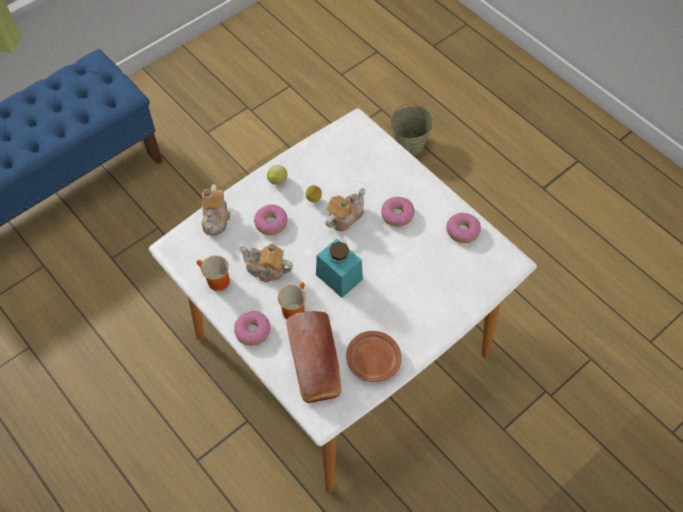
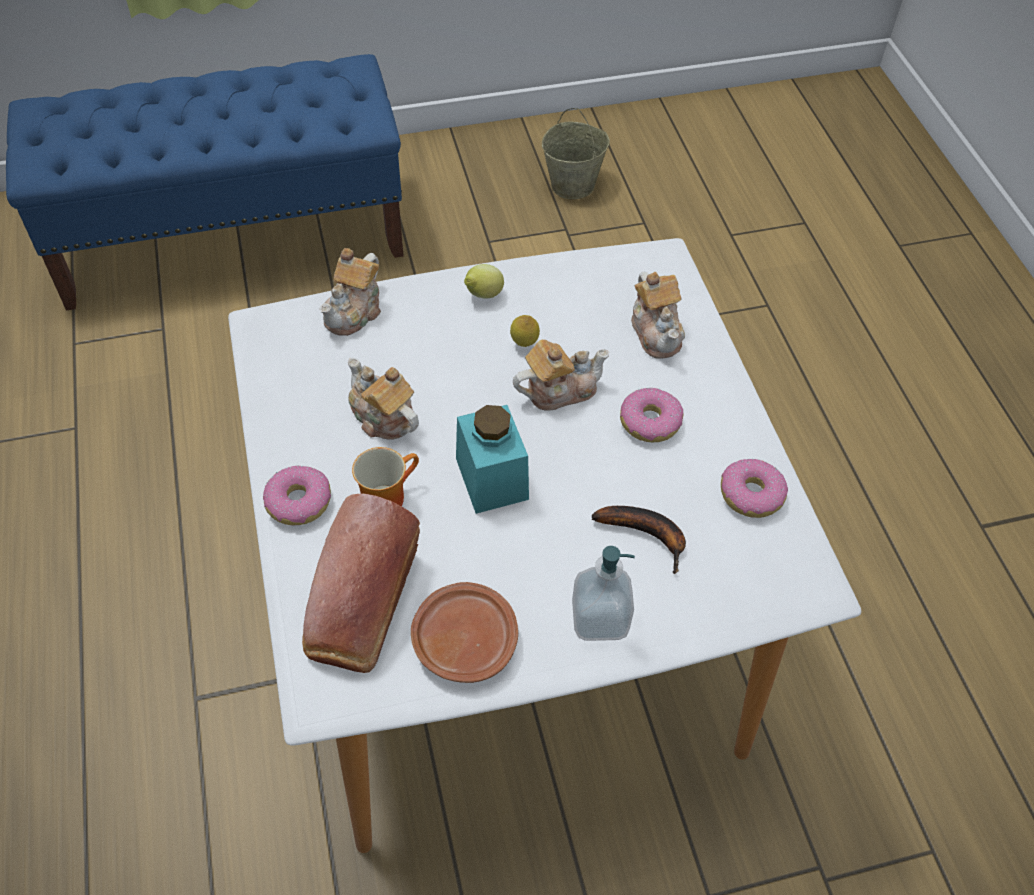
camera: 25 degrees right, 5 degrees down
mug [197,255,230,291] -> none
donut [254,205,287,235] -> none
beige bucket [390,104,434,156] -> beige bucket moved to [542,108,610,200]
none -> soap dispenser [572,546,635,641]
none -> banana [592,506,686,574]
none -> teapot [631,271,685,358]

